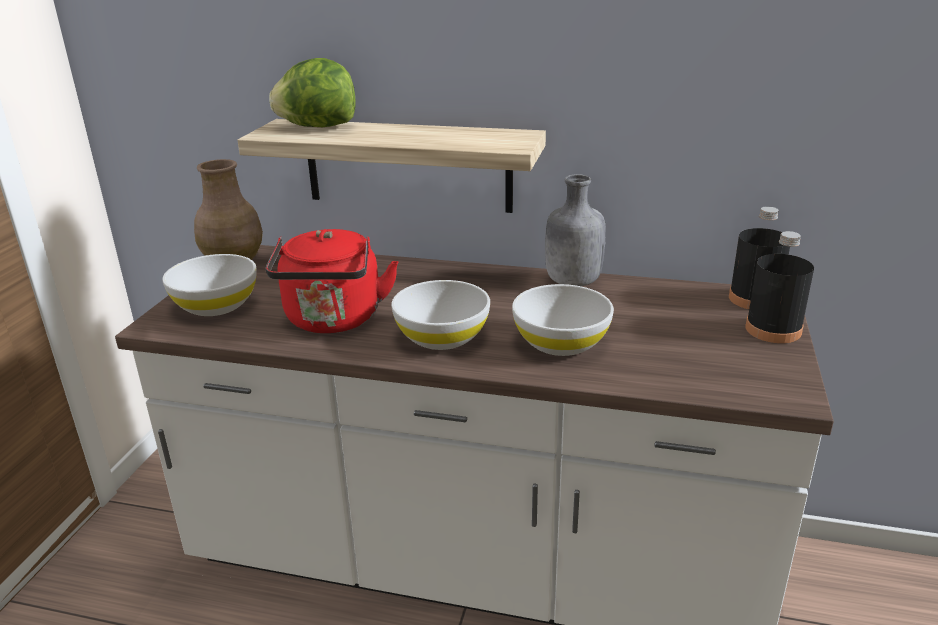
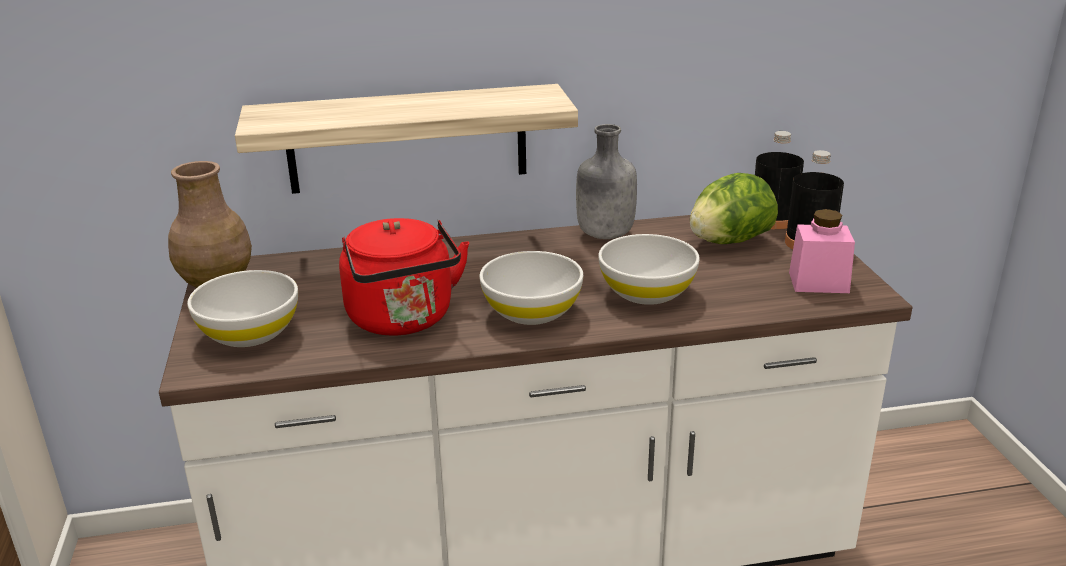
camera: 25 degrees left, 0 degrees up
lettuce [269,58,355,127] -> lettuce moved to [690,173,778,244]
none -> pink jar [789,209,855,293]

